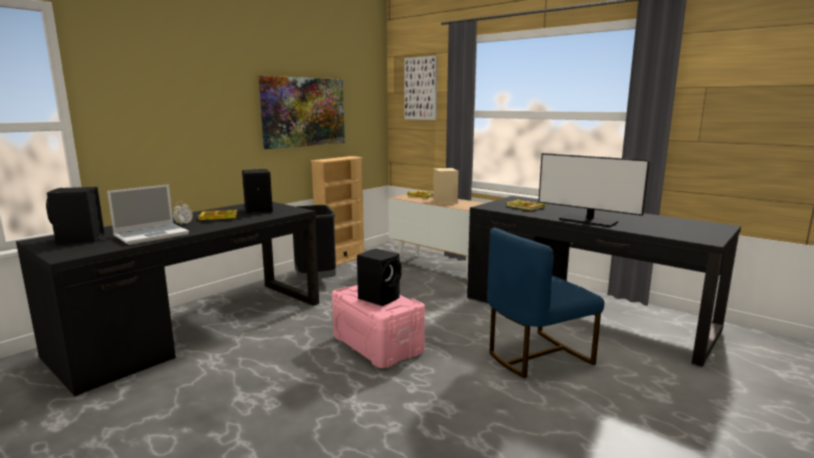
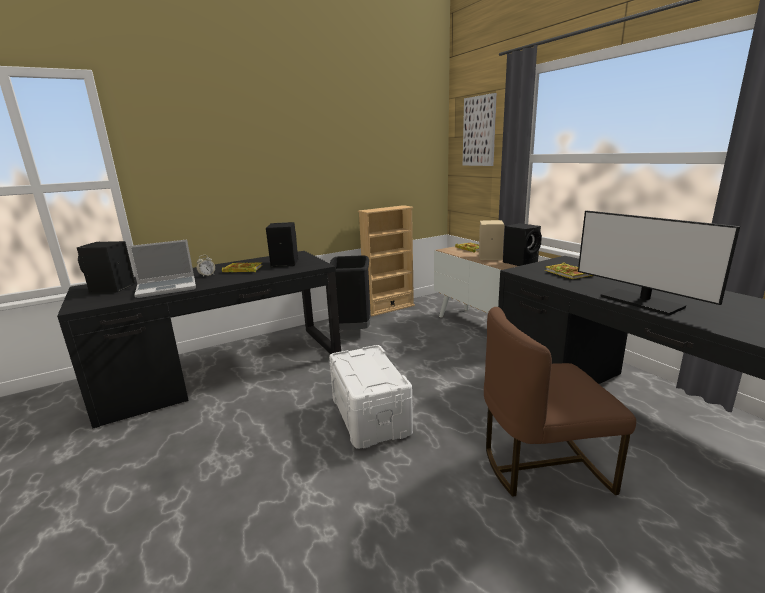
camera: 20 degrees right, 5 degrees up
picture [259,76,345,149] -> none
pink storage box [332,285,425,368] -> white storage box [329,345,413,449]
black speaker [357,248,401,306] -> black speaker moved to [503,223,542,266]
blue chair [487,228,604,378] -> brown chair [484,307,636,497]

